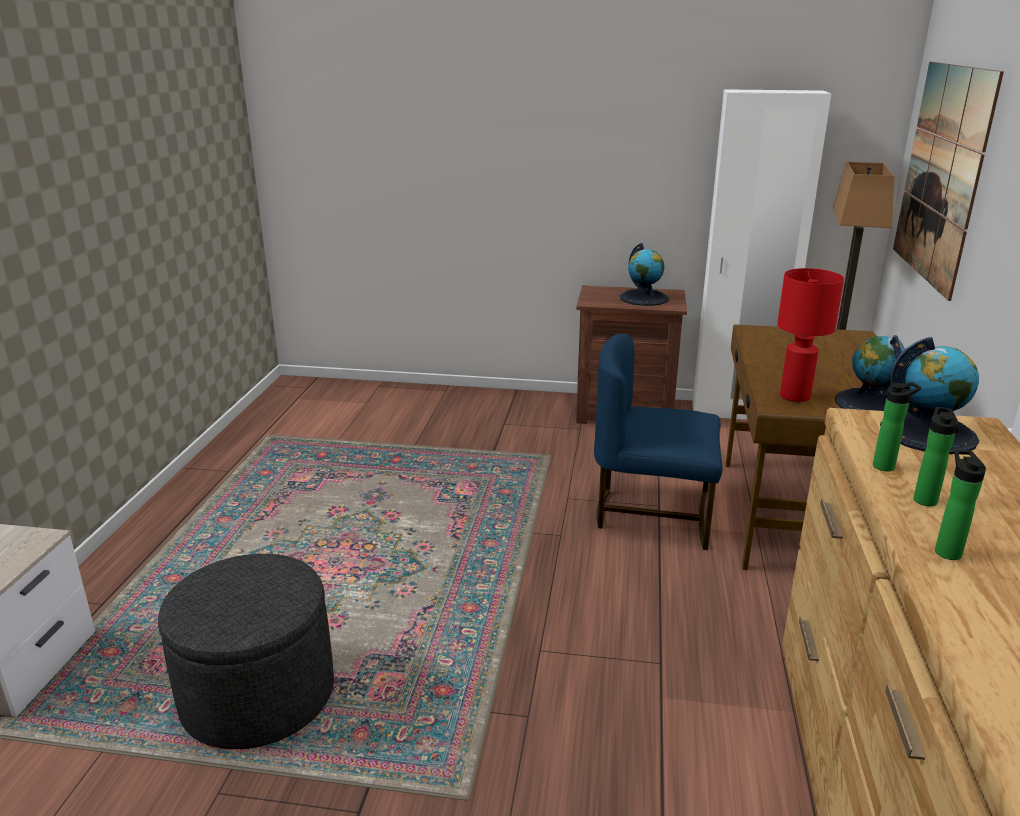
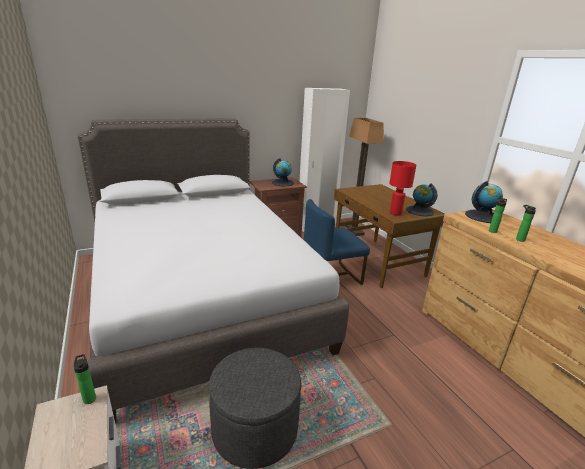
camera: 35 degrees left, 0 degrees up
picture [893,62,1004,301] -> none
bottle [935,450,986,560] -> bottle moved to [73,354,96,404]
none -> grey bed [77,118,349,424]

